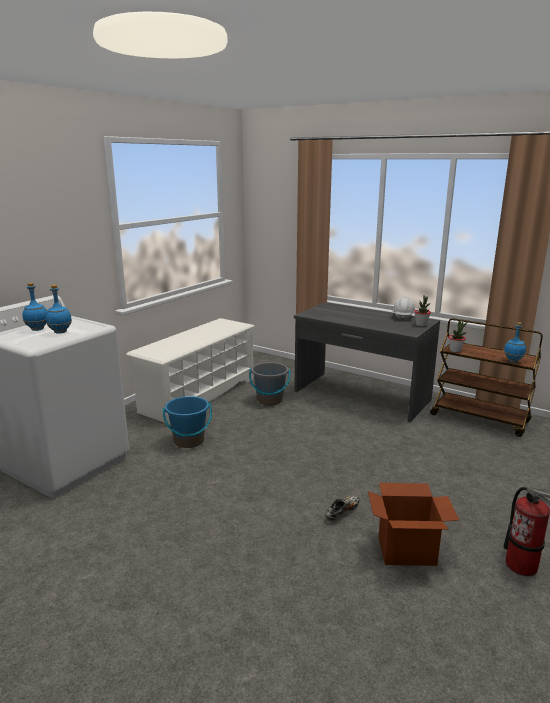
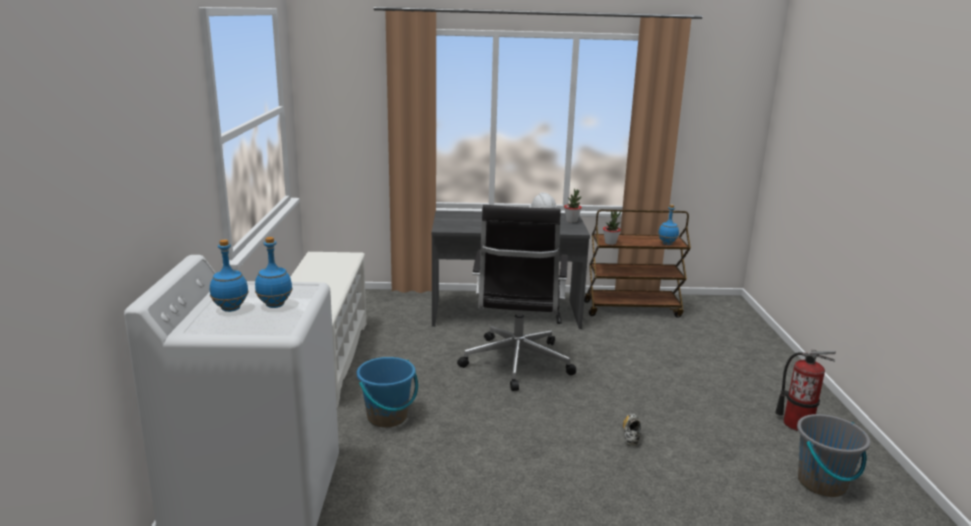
camera: 35 degrees left, 0 degrees up
grey bucket [249,362,291,405] -> grey bucket moved to [797,414,870,497]
cardboard box [368,483,459,566] -> none
none -> black office chair [457,205,576,391]

